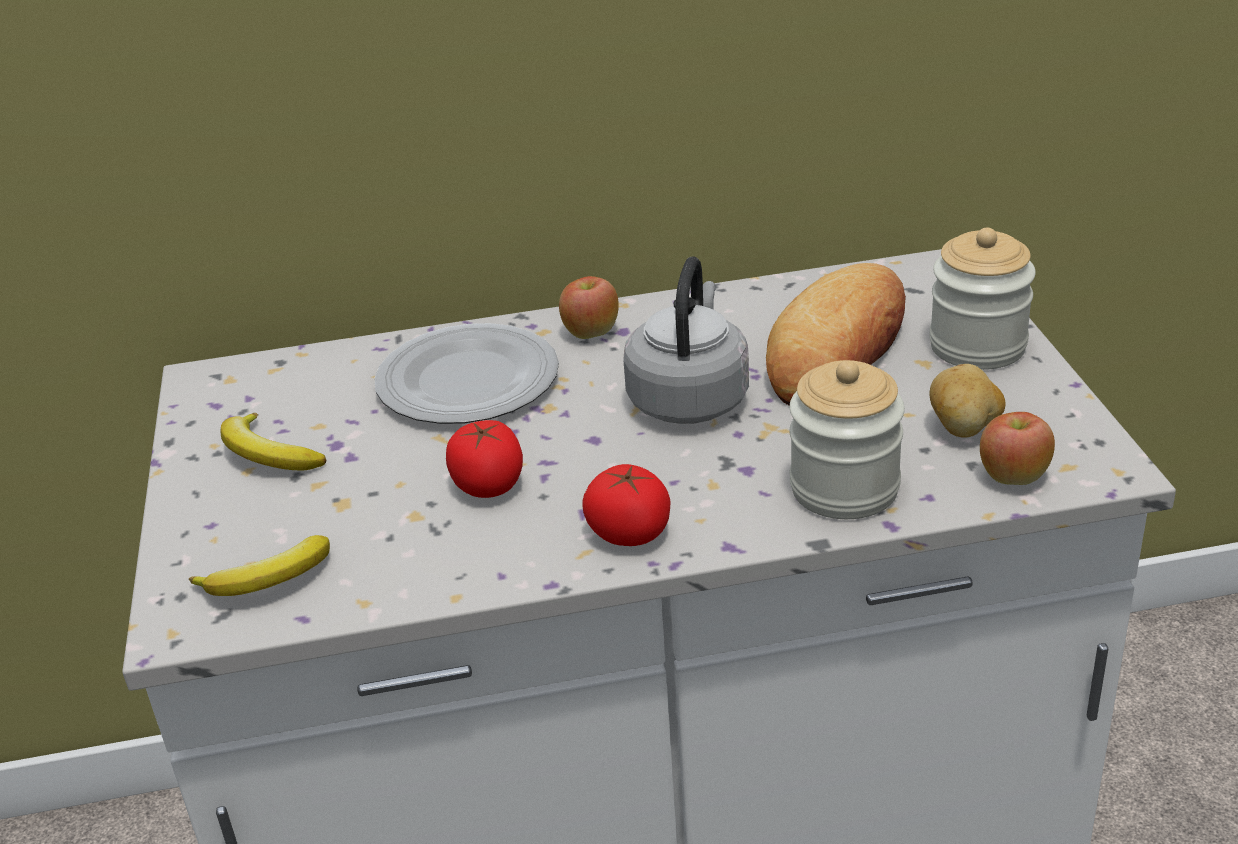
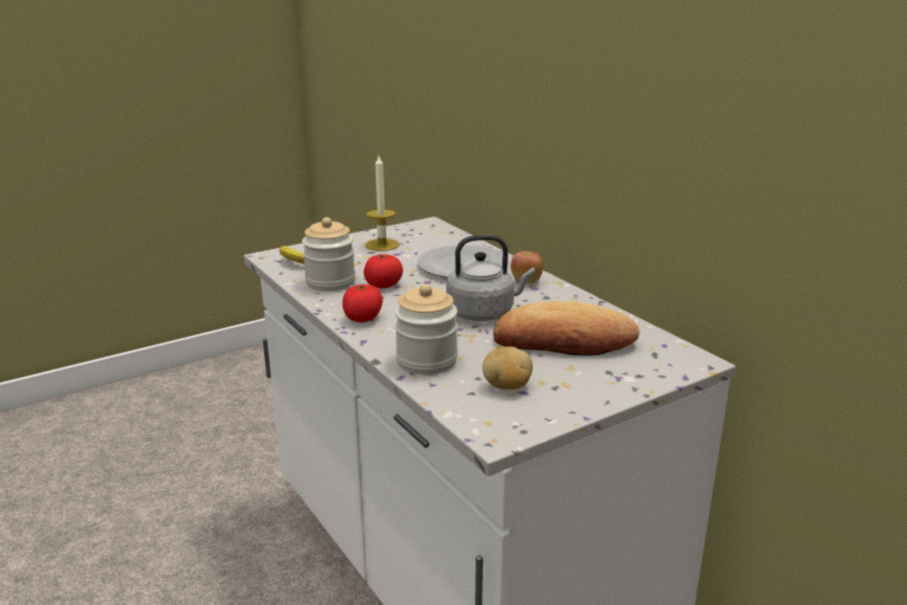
camera: 65 degrees right, 10 degrees down
banana [221,413,326,470] -> candle [365,156,399,251]
jar [929,228,1036,370] -> jar moved to [302,217,355,291]
apple [980,412,1055,485] -> none

